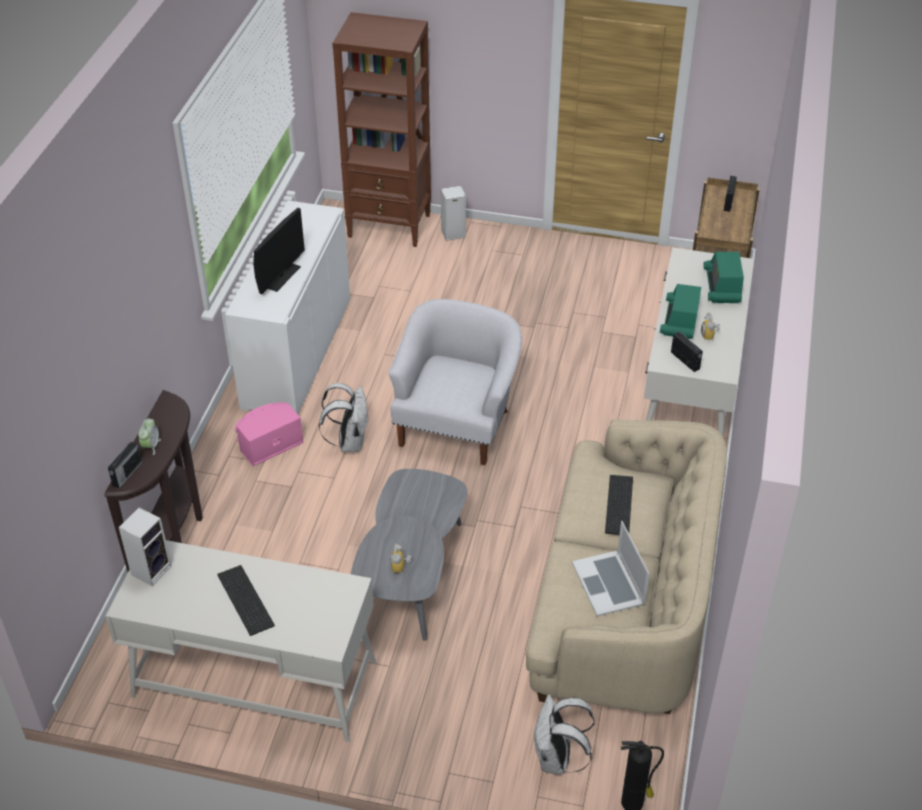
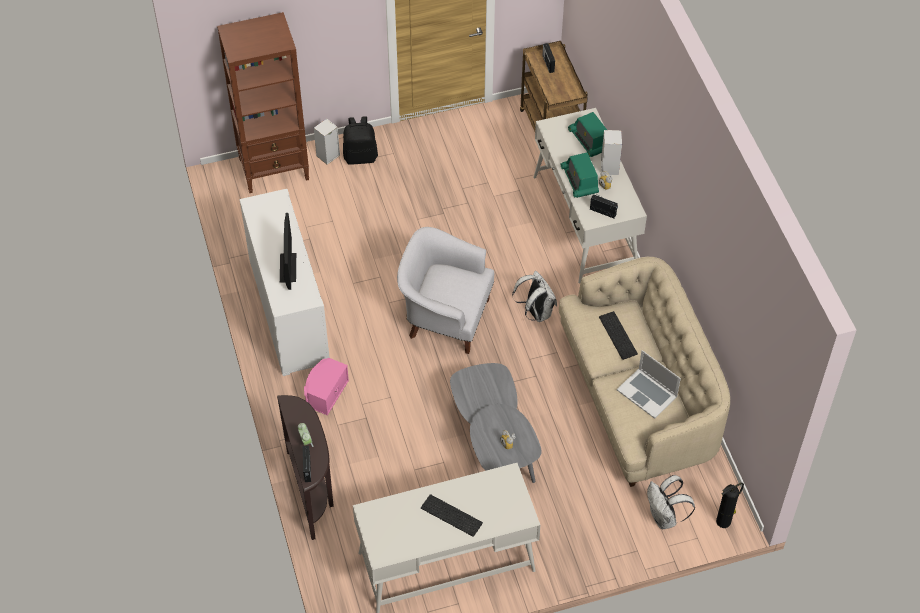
camera: 30 degrees left, 10 degrees up
speaker [119,508,172,586] -> speaker moved to [601,130,622,175]
white backpack [319,383,369,452] -> white backpack moved to [512,271,557,322]
white armchair [388,299,522,465] -> white armchair turned 60 degrees counterclockwise [397,227,494,354]
none -> black backpack [343,116,378,165]

